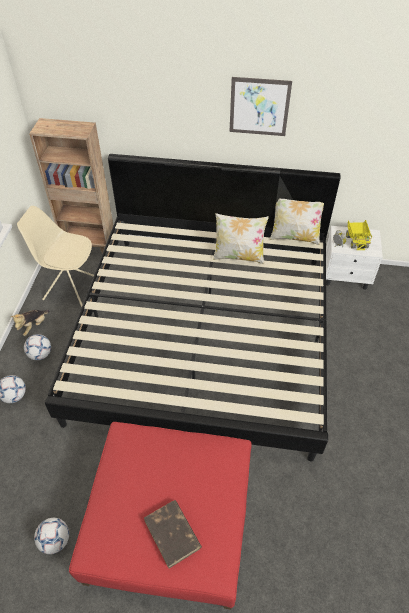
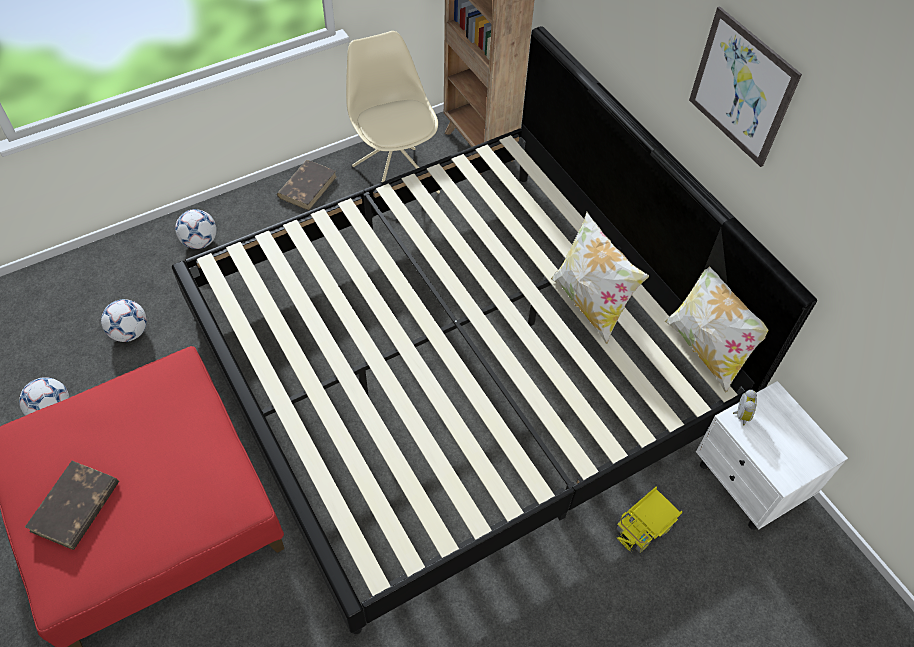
camera: 50 degrees right, 5 degrees up
plush toy [11,310,50,336] -> brown book [277,160,336,211]
football [24,334,51,360] -> football moved to [101,299,147,342]
toy truck [346,220,372,251] -> toy truck moved to [616,486,683,553]

